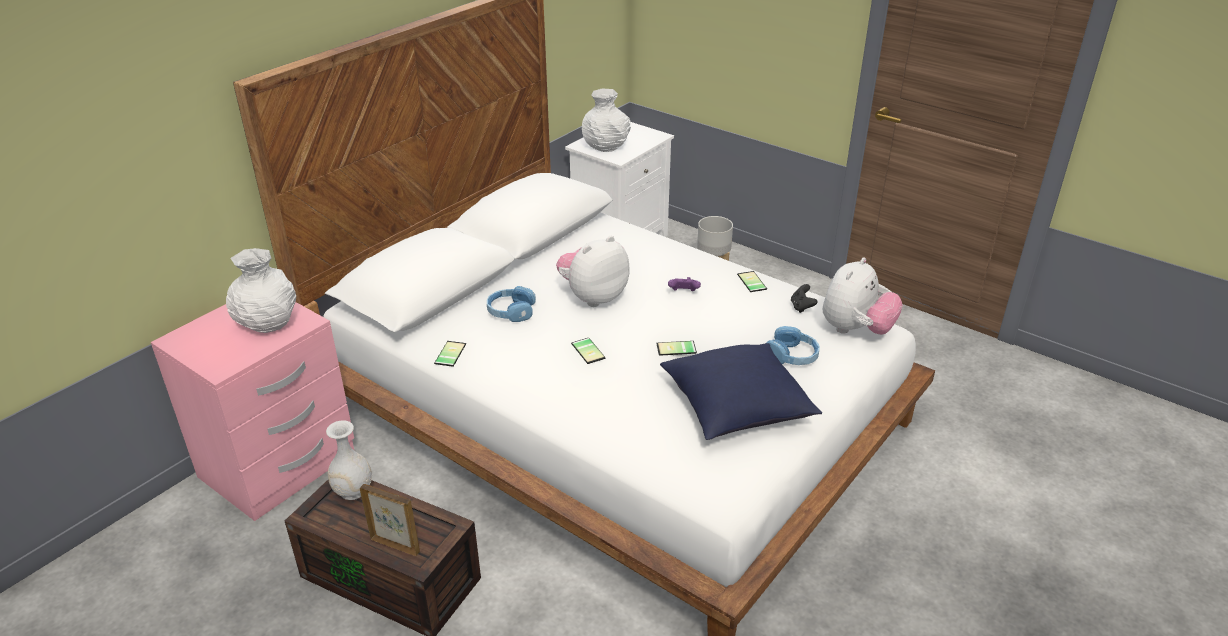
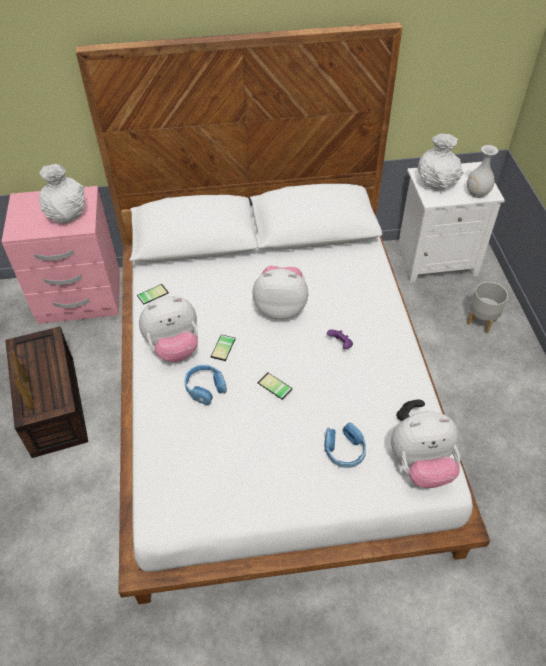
camera: 45 degrees right, 15 degrees up
white vase [326,420,372,500] -> white vase moved to [467,145,498,198]
blue headphones [487,286,536,322] -> blue headphones moved to [184,365,227,405]
blue pillow [660,343,822,440] -> none
phone [737,271,767,292] -> none
none -> plush toy [139,296,198,362]

